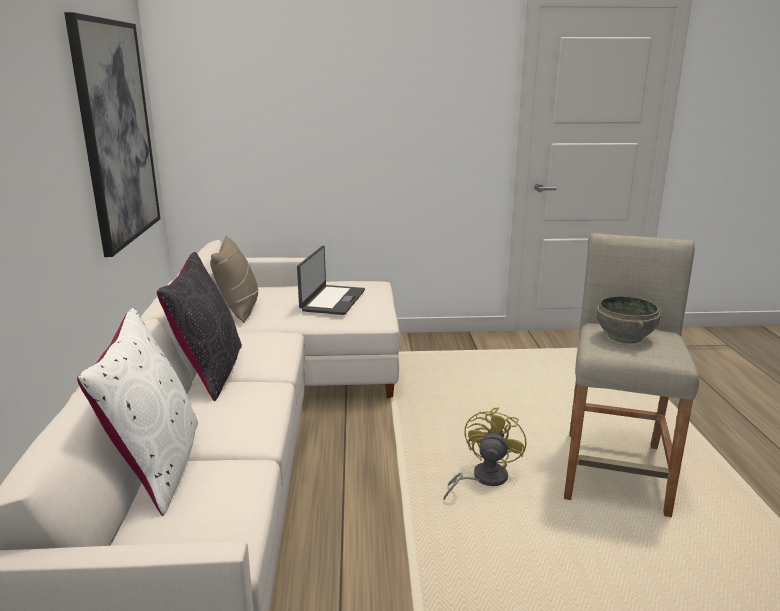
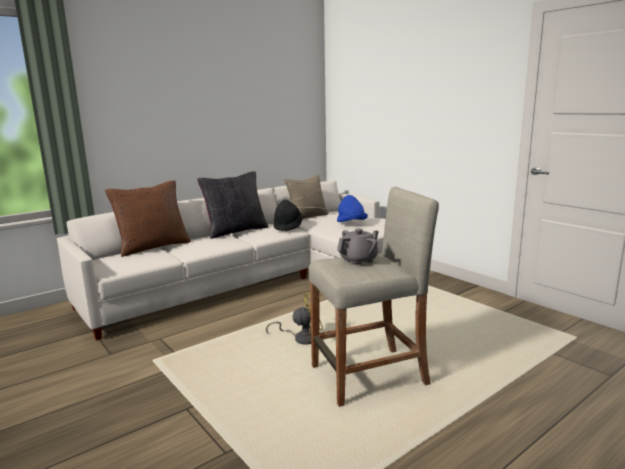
camera: 55 degrees right, 5 degrees down
picture [64,12,161,257] -> none
white pillow [77,308,198,516] -> brown pillow [105,180,191,257]
laptop [297,246,365,315] -> blue hat [337,195,368,222]
grey bowl [597,296,661,343] -> grey teapot [337,229,379,266]
none -> black hat [274,200,303,231]

